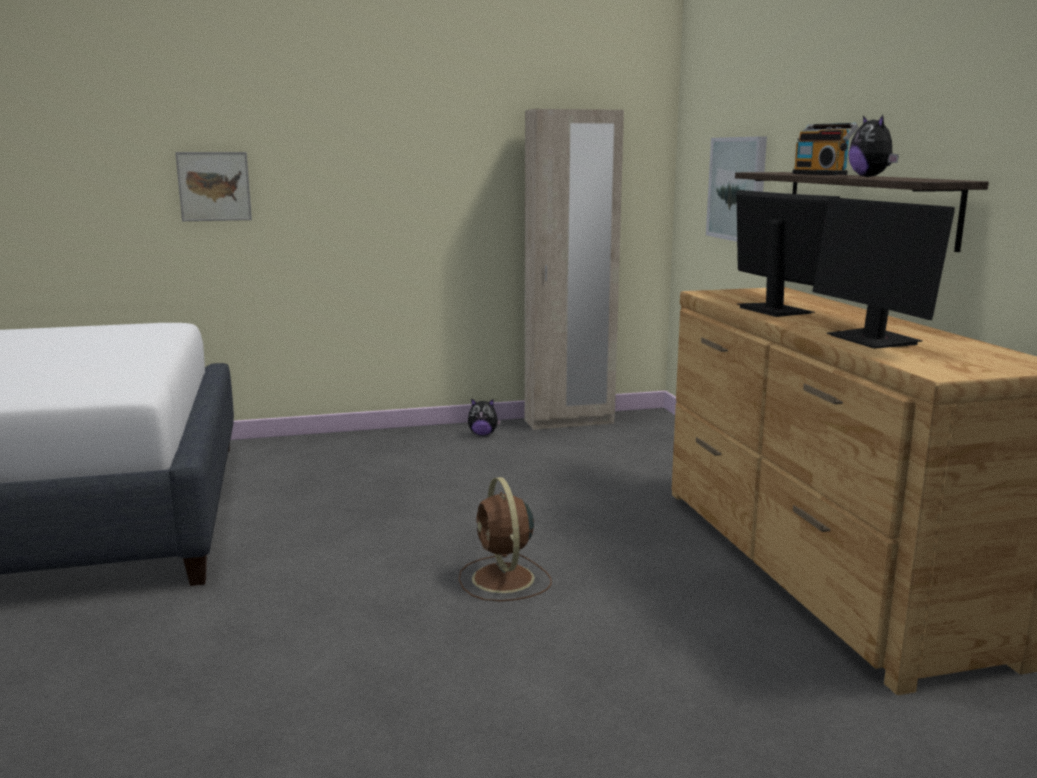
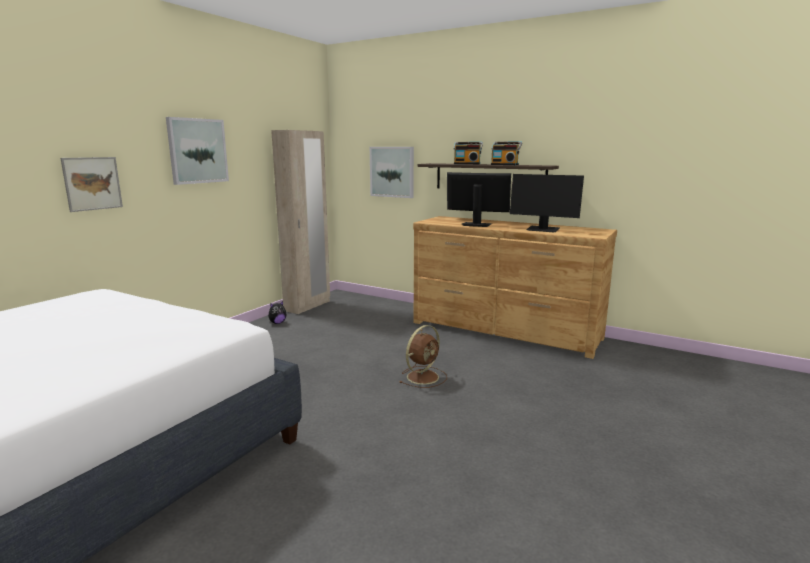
camera: 45 degrees left, 0 degrees up
brown fan [459,477,552,602] -> brown fan turned 75 degrees counterclockwise [400,325,447,388]
plush toy [849,114,899,177] -> radio [491,142,522,165]
none -> picture [166,117,229,185]

